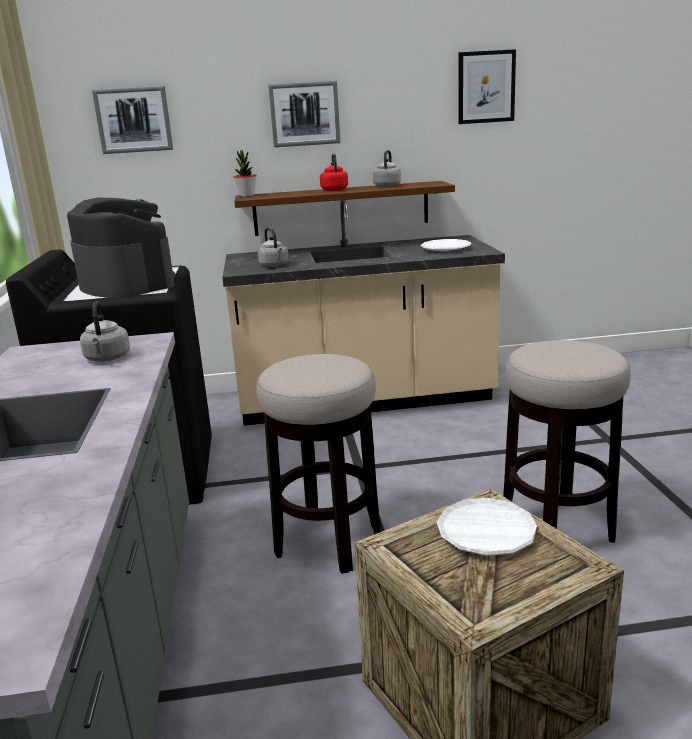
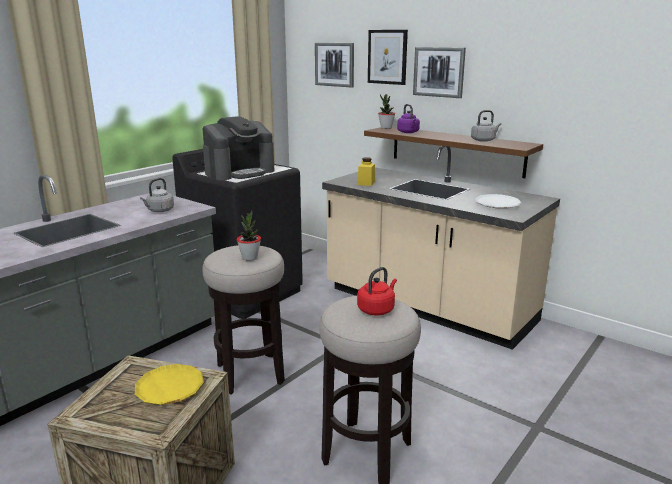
camera: 45 degrees right, 0 degrees up
coffee machine [67,198,176,298] -> coffee machine turned 45 degrees clockwise [203,116,274,180]
grey kettle [258,228,289,267] -> yellow jar [357,157,375,186]
red kettle [320,154,348,191] -> red kettle moved to [357,267,397,315]
white plate [437,498,539,556] -> yellow plate [135,364,204,405]
picture [458,49,516,124] -> picture moved to [368,30,408,85]
none -> potted plant [237,210,261,260]
none -> purple kettle [397,104,420,133]

